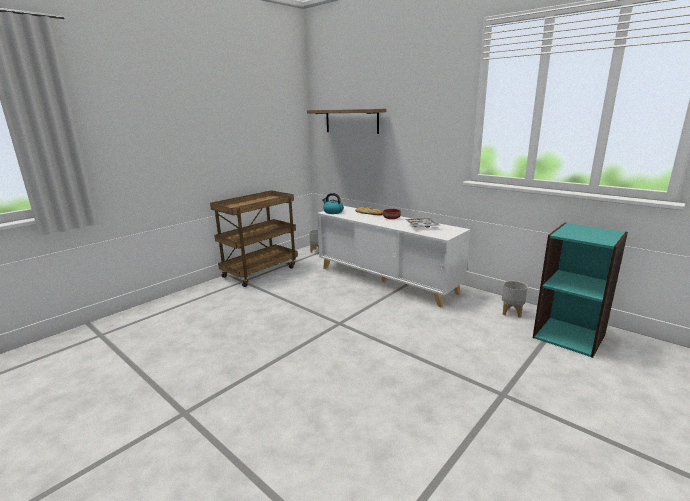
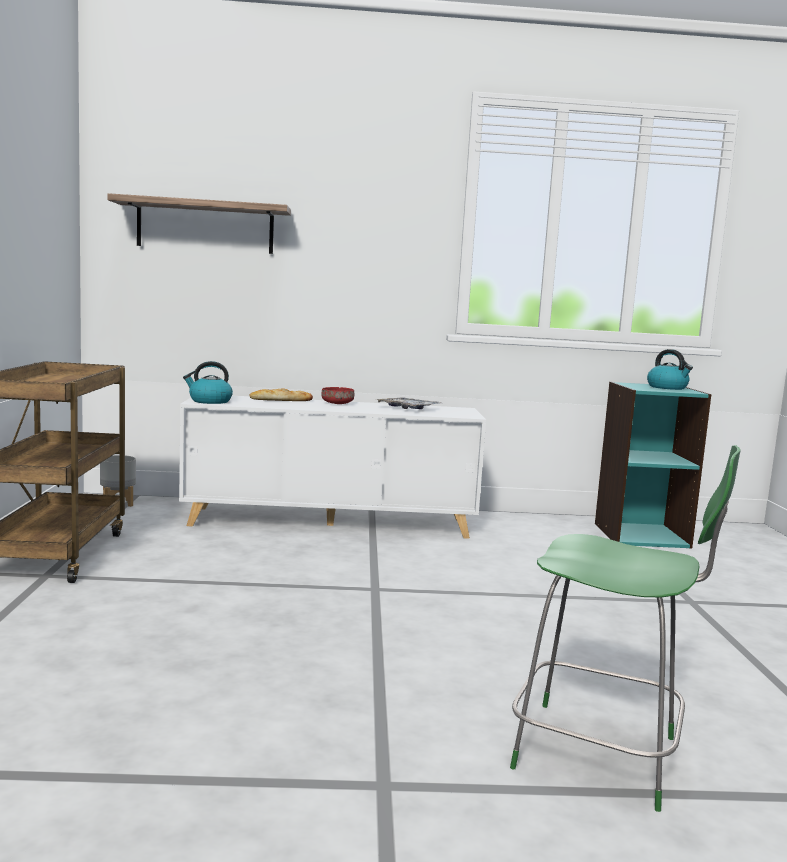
camera: 45 degrees left, 10 degrees down
grey planter [502,281,528,318] -> none
none -> green stool [510,445,741,812]
none -> kettle [647,349,693,390]

